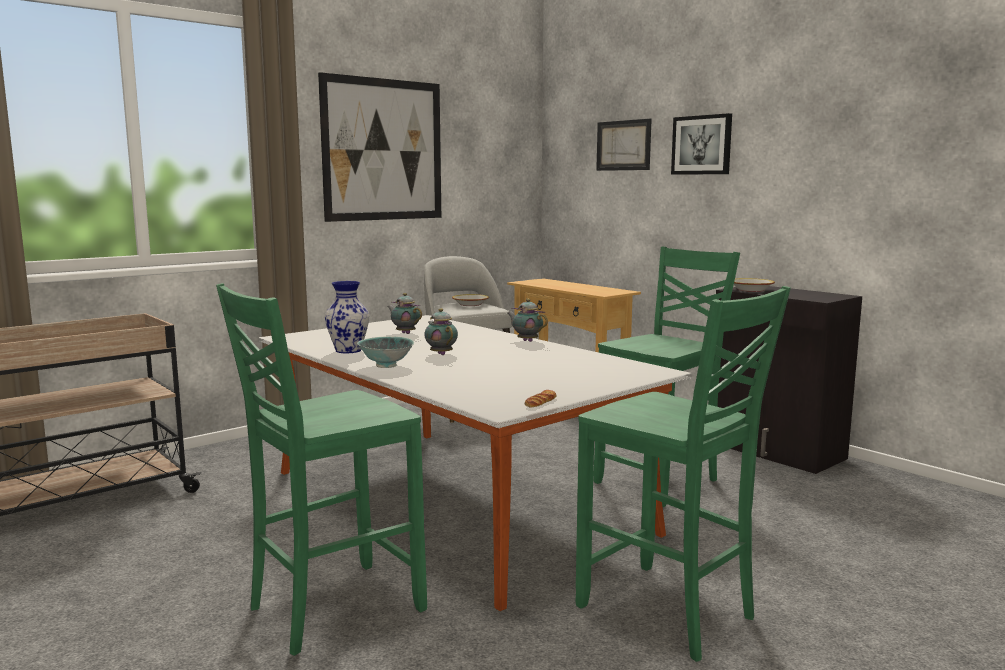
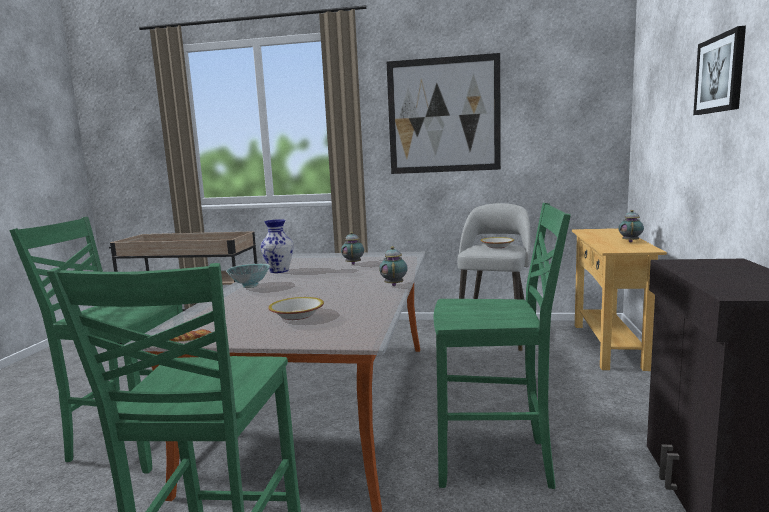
camera: 50 degrees right, 0 degrees up
teapot [424,308,458,355] -> teapot moved to [618,210,644,243]
picture [596,119,652,171] -> none
bowl [734,278,775,292] -> bowl moved to [268,297,324,320]

